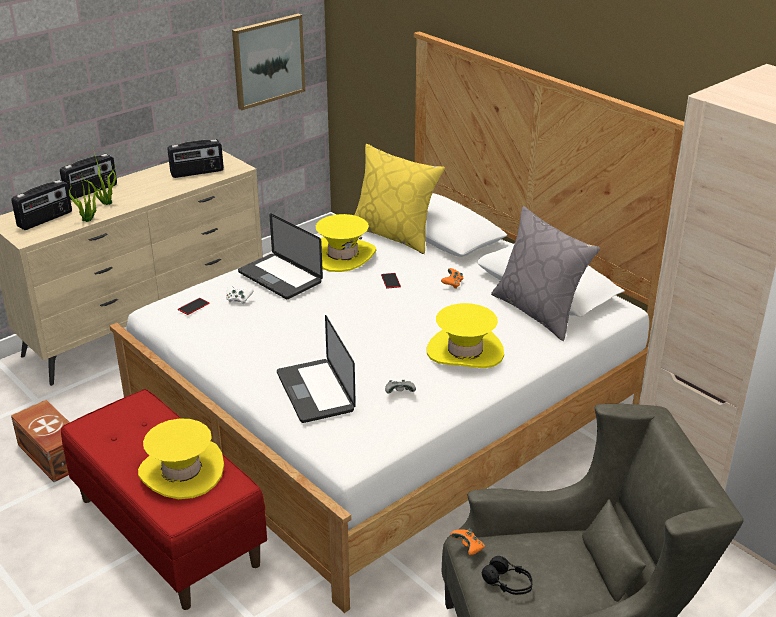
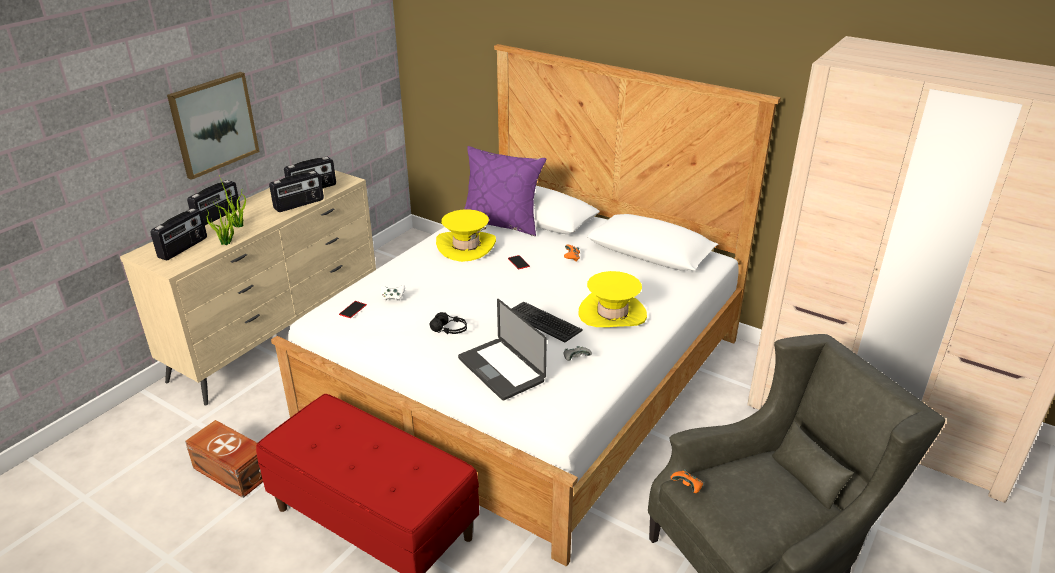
camera: 15 degrees left, 0 degrees up
yellow hat [138,419,224,499] -> none
picture [232,14,305,110] -> picture moved to [167,72,259,180]
laptop [238,213,323,299] -> none
yellow pillow [355,144,445,254] -> purple pillow [464,146,546,236]
black headphones [482,556,533,595] -> black headphones moved to [430,312,467,334]
grey pillow [491,206,600,341] -> none
none -> radio [269,171,324,212]
none -> keyboard [512,301,583,342]

